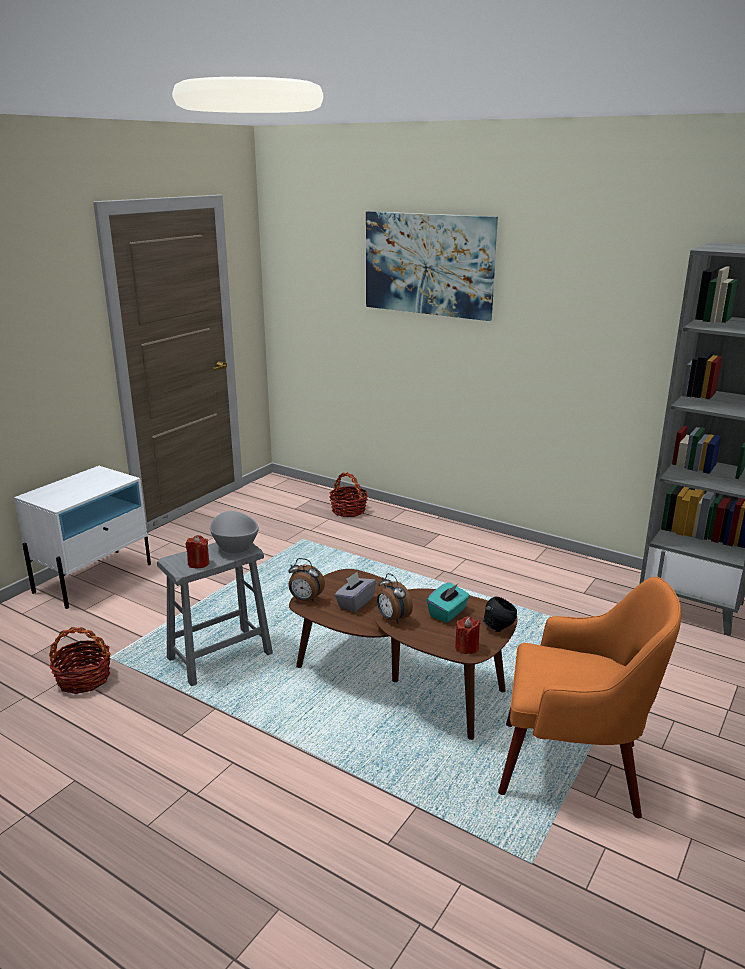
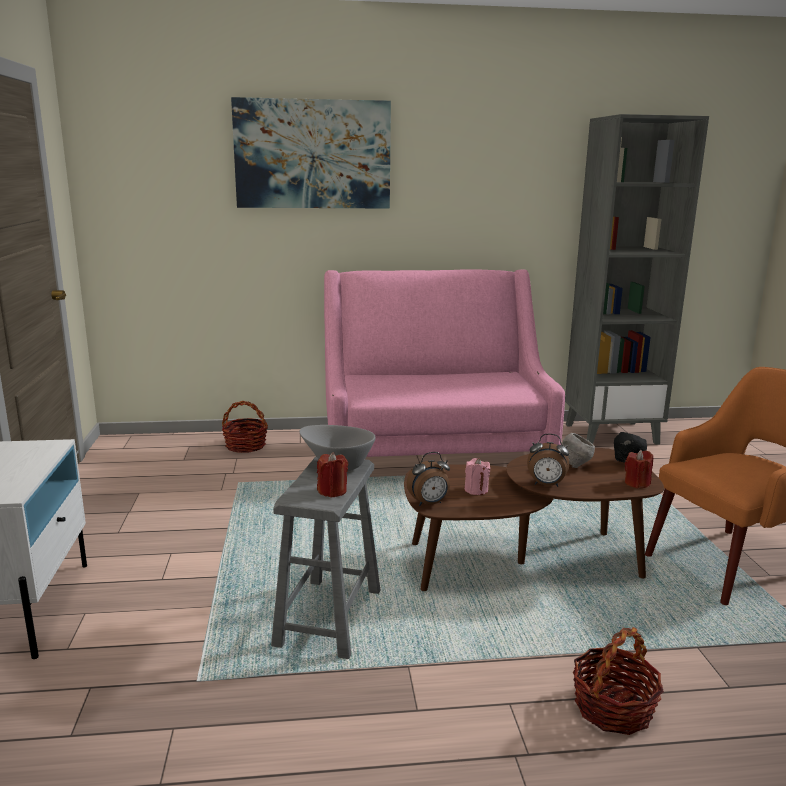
camera: 40 degrees left, 5 degrees down
basket [49,627,111,694] -> basket moved to [573,627,664,735]
grey tissue box [335,572,376,612] -> pink candle [465,458,490,495]
turquoise tissue box [427,582,470,623] -> grey bowl [562,433,595,468]
none -> pink sofa [324,269,565,457]

